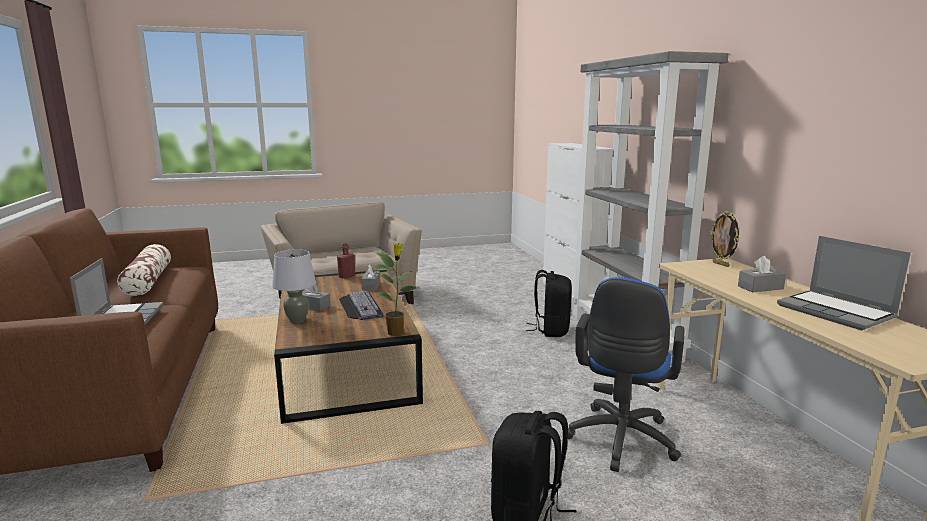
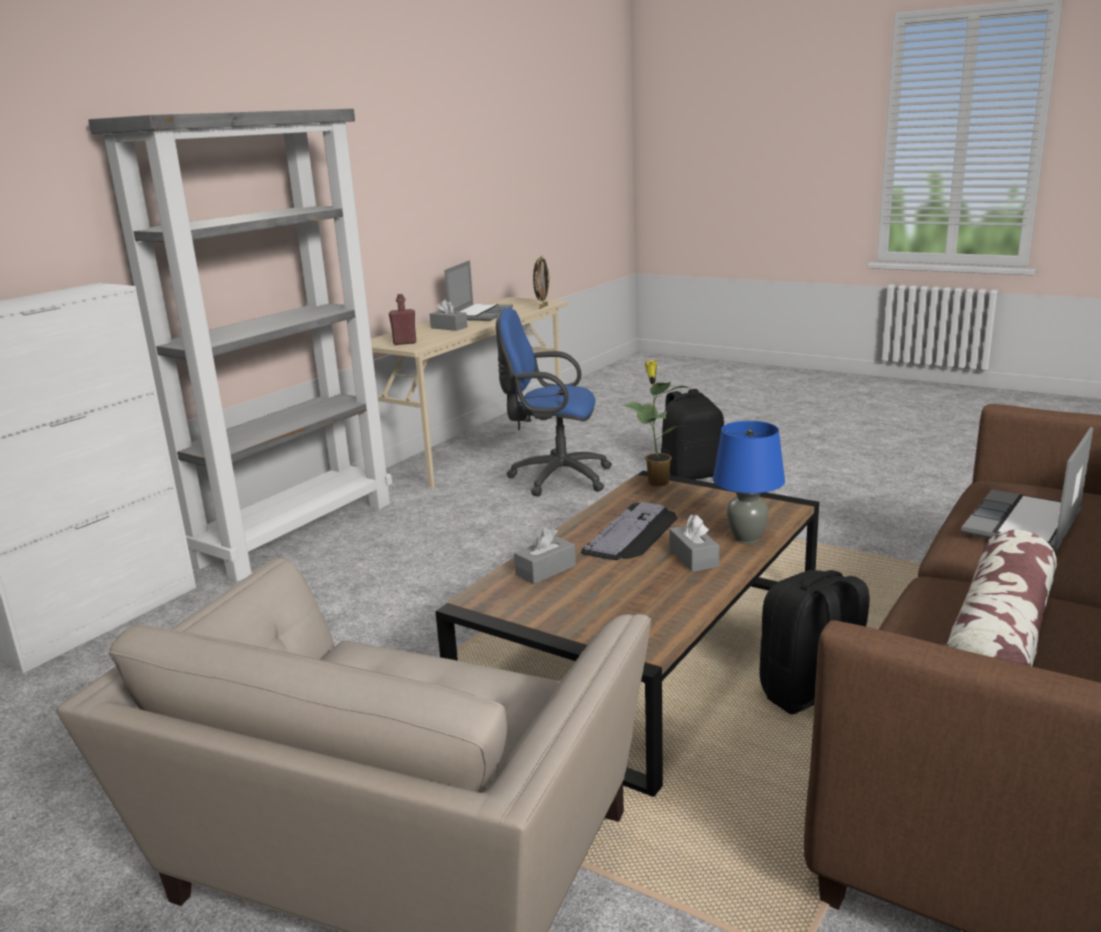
camera: 130 degrees left, 5 degrees up
grey table lamp [272,249,316,323] -> blue table lamp [713,421,785,544]
red bottle [337,243,355,279] -> red bottle moved to [389,294,416,345]
black backpack [526,270,572,337] -> black backpack moved to [760,570,870,714]
blue office chair [568,277,684,472] -> blue office chair turned 150 degrees counterclockwise [496,308,612,496]
picture frame [710,211,739,267] -> picture frame moved to [533,256,550,309]

